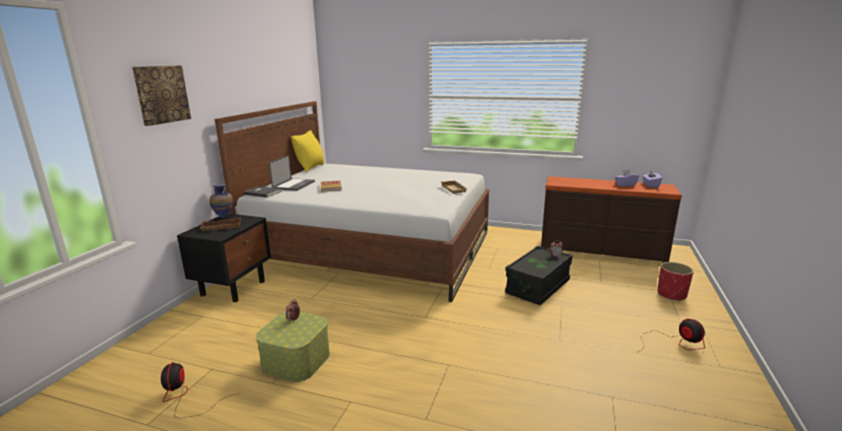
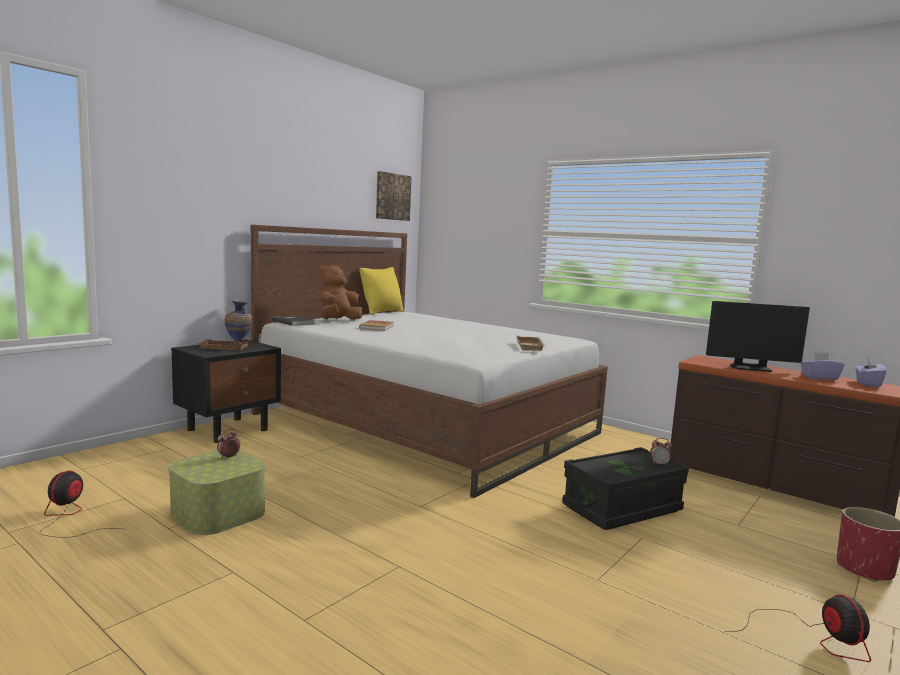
camera: 20 degrees right, 10 degrees down
picture [132,66,191,126] -> picture moved to [376,171,411,221]
laptop [269,155,315,191] -> brown plush toy [320,264,363,320]
none -> monitor [706,301,810,372]

